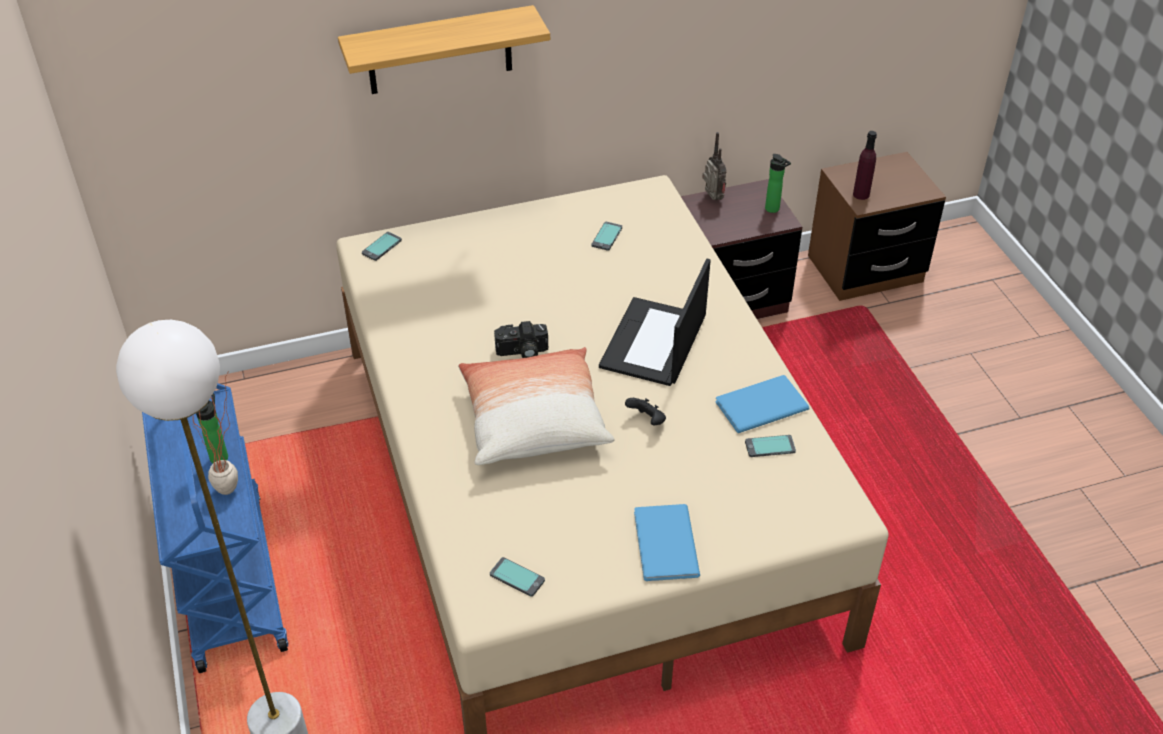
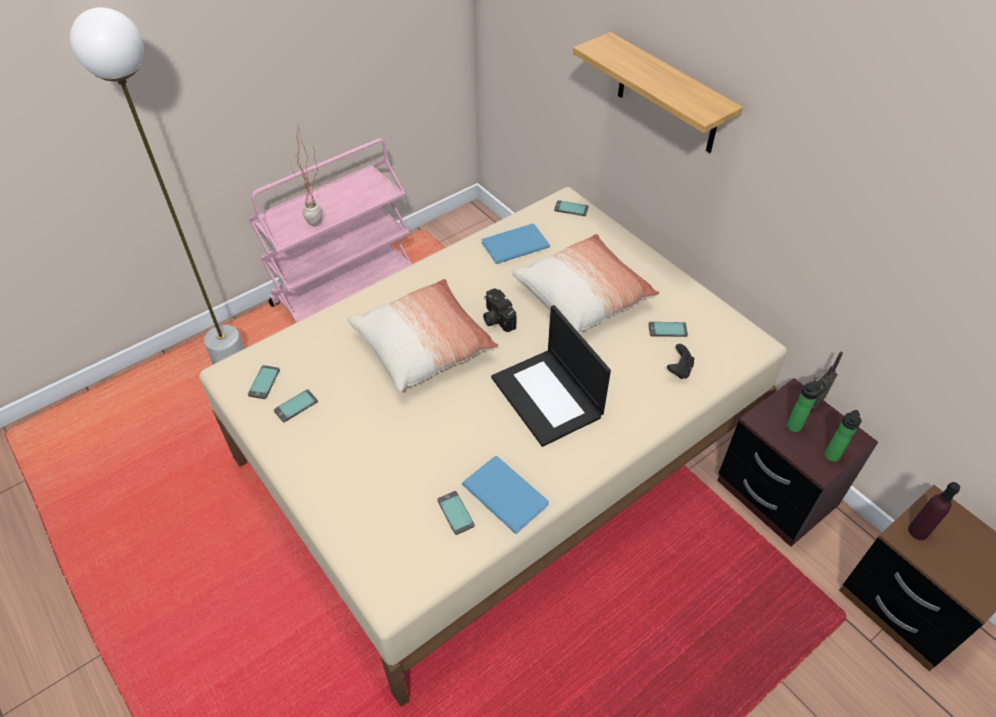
camera: 70 degrees right, 5 degrees up
blue cart [142,383,288,673] -> pink cart [249,139,412,323]
bottle [196,394,228,463] -> bottle moved to [787,380,828,432]
laptop [599,258,711,386] -> laptop turned 120 degrees counterclockwise [491,305,611,447]
black game controller [625,398,666,425] -> black game controller moved to [667,344,695,379]
blue book [634,504,700,581] -> blue book moved to [482,223,550,264]
none -> phone [274,389,318,422]
none -> pillow [512,234,659,333]

